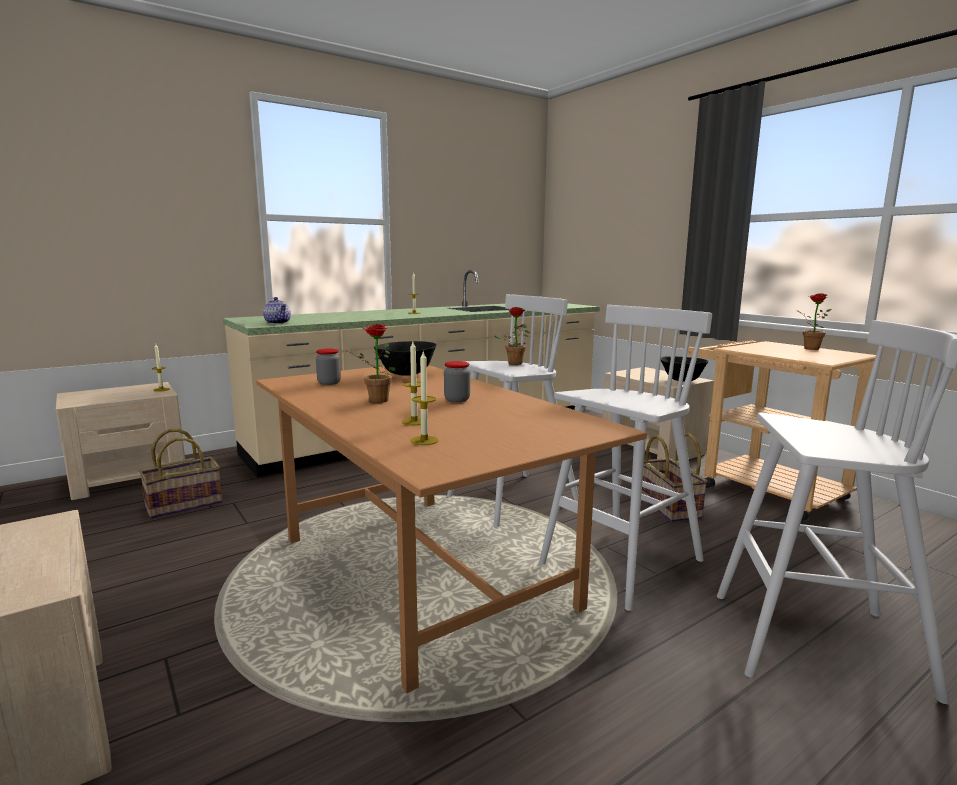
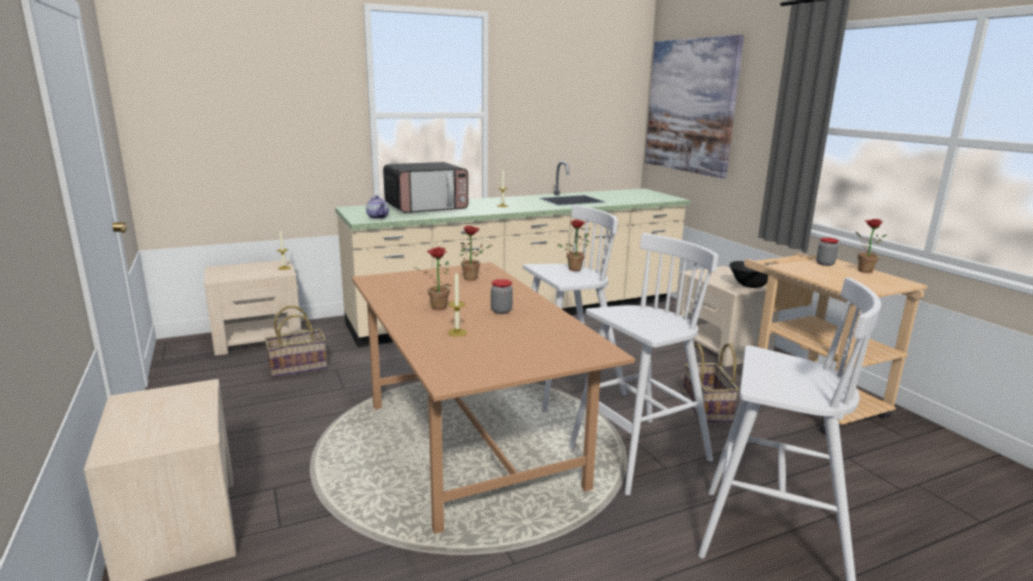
camera: 10 degrees right, 5 degrees up
jar [316,349,341,385] -> jar moved to [816,238,839,266]
black bowl [374,341,437,376] -> potted plant [460,226,492,281]
candle [411,352,439,445] -> none
none -> microwave [383,162,468,213]
none -> picture [645,35,744,178]

